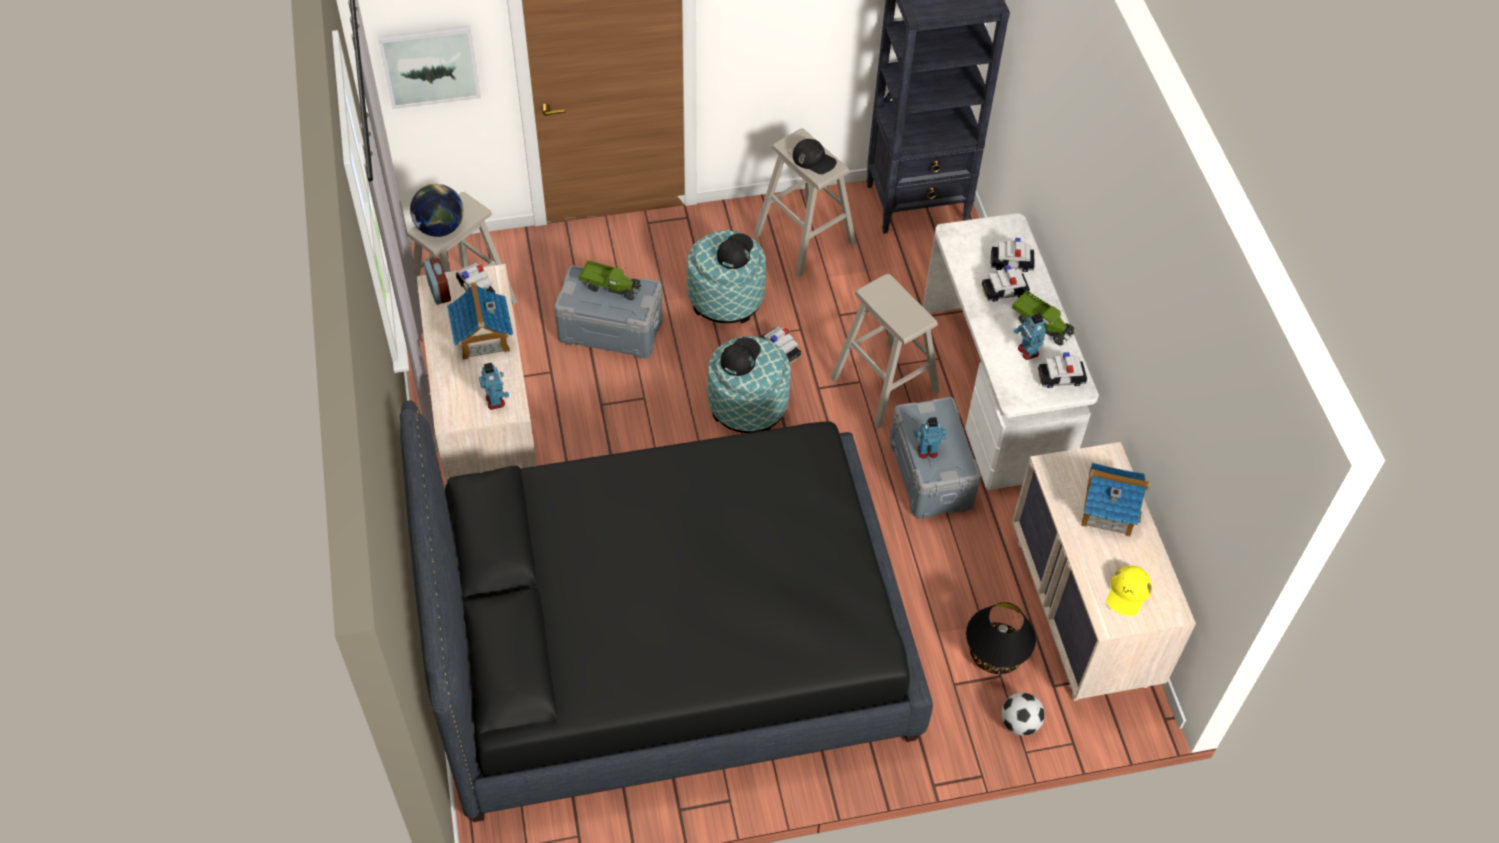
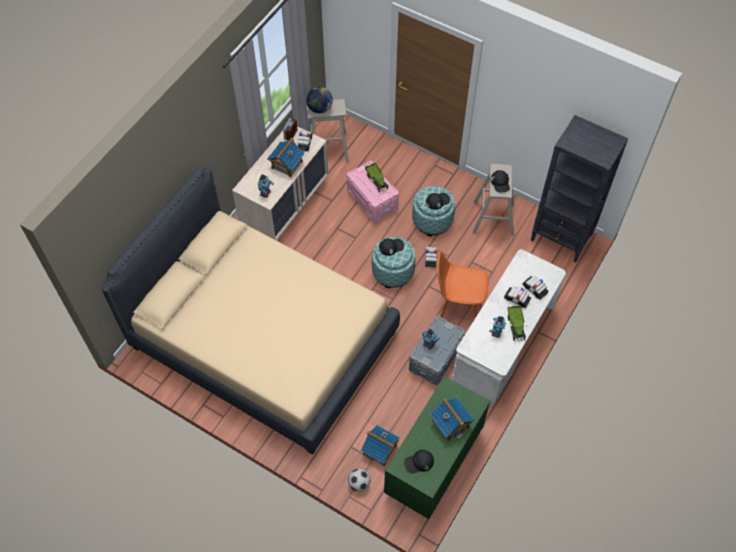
camera: 45 degrees right, 5 degrees up
picture [378,25,481,109] -> none
black bed [400,400,933,822] -> beige bed [101,167,400,455]
grey storage box [554,266,663,358] -> pink storage box [347,161,399,222]
beige stool [830,274,940,429] -> orange chair [437,251,488,318]
black table lamp [966,602,1036,674] -> toy house [361,425,400,466]
beige dresser [1012,442,1196,701] -> green dresser [384,376,490,519]
toy car [1038,352,1087,388] -> none
yellow cap [1106,566,1152,616] -> black cap [404,450,434,474]

